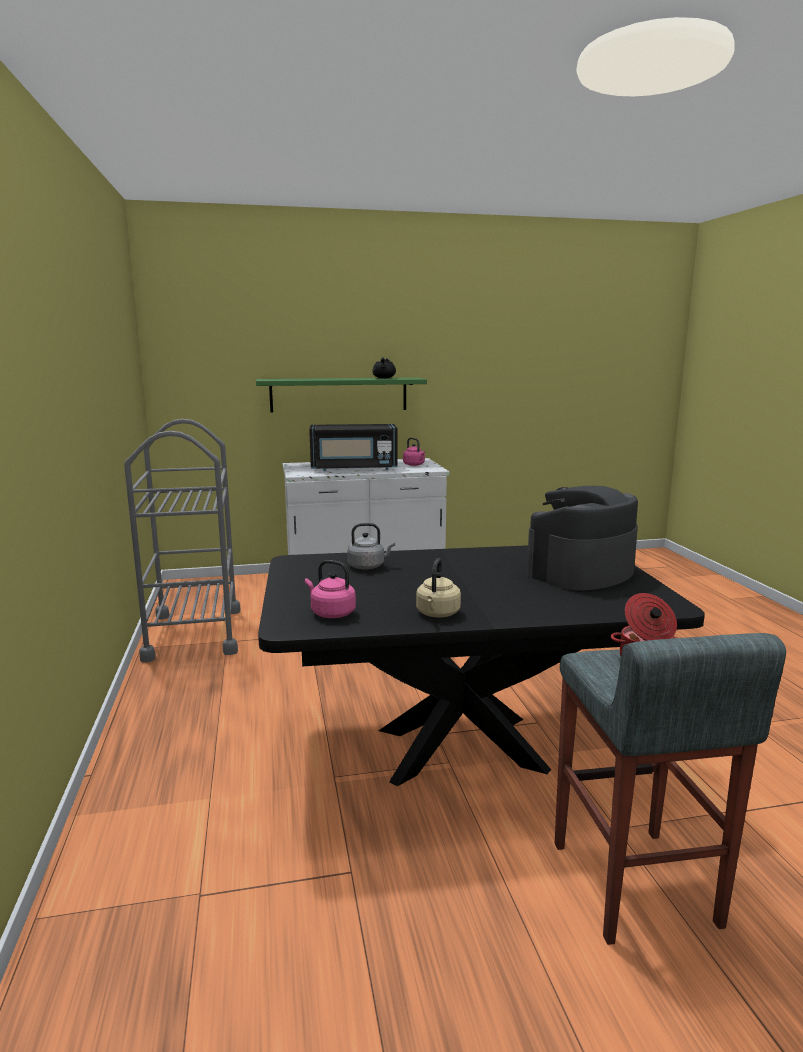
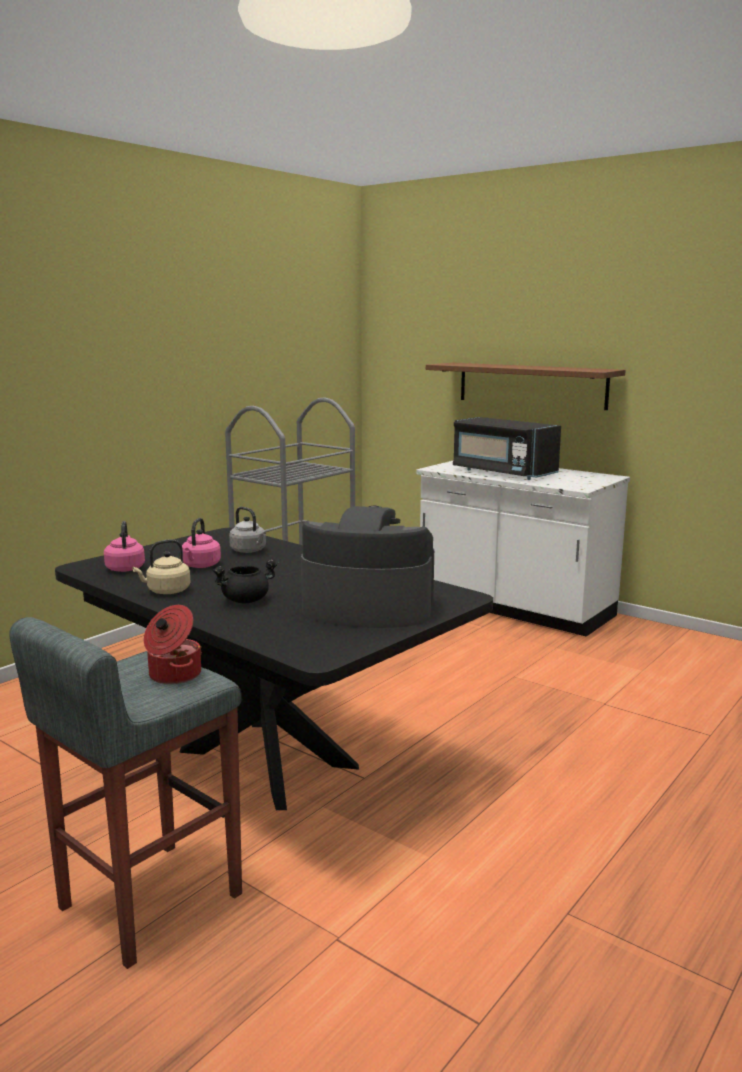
camera: 50 degrees right, 0 degrees up
green shelf [256,378,427,412] -> brown shelf [426,363,626,410]
black cooking pot [372,357,396,378] -> black cooking pot moved to [213,560,279,603]
pink kettle [403,438,425,466] -> pink kettle moved to [182,518,221,568]

